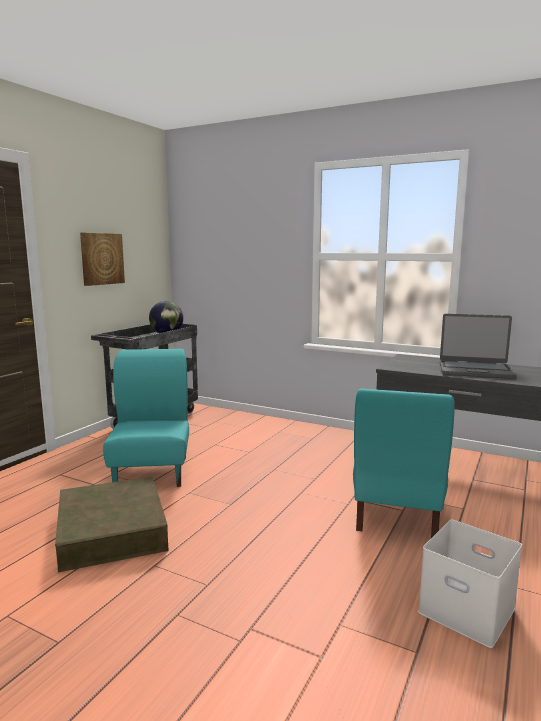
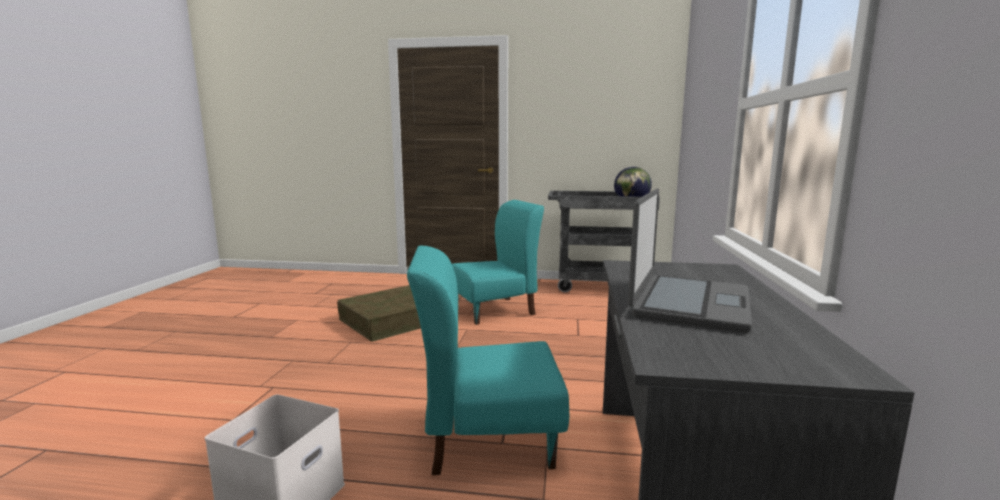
camera: 70 degrees right, 0 degrees up
picture [80,233,125,286] -> none
laptop [440,314,516,379] -> laptop turned 150 degrees counterclockwise [628,188,752,333]

